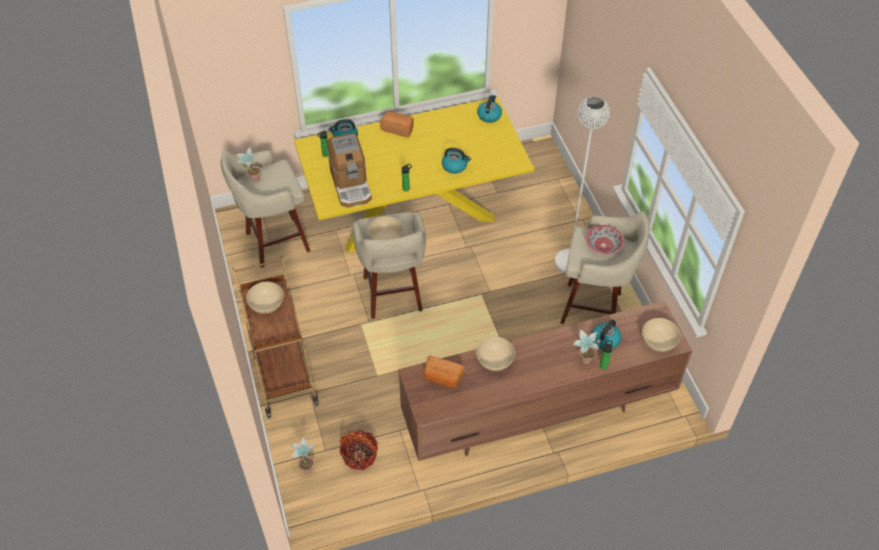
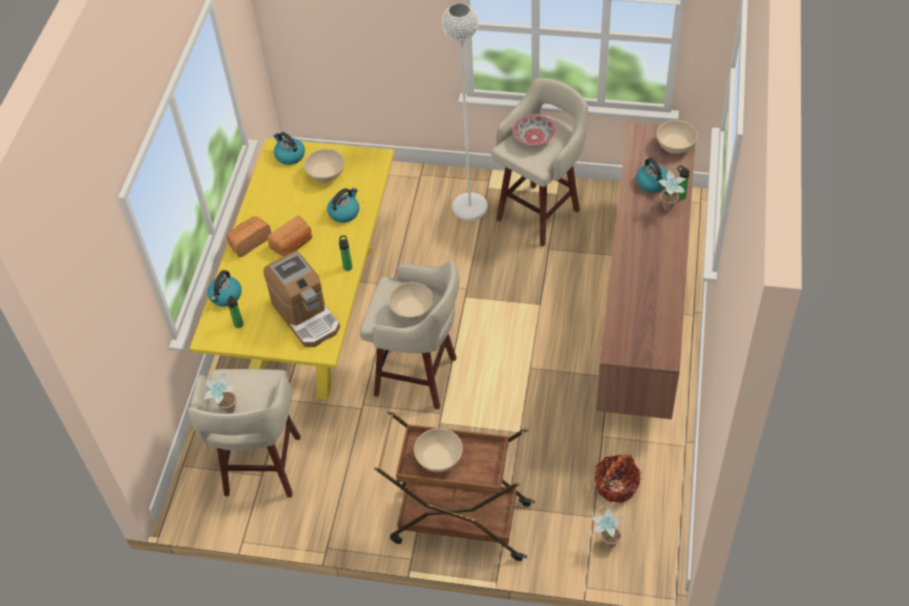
camera: 60 degrees left, 0 degrees up
coffee machine [327,133,372,208] -> coffee machine turned 45 degrees clockwise [264,250,340,347]
bread [424,355,465,388] -> bread moved to [267,216,312,256]
beige bowl [476,337,515,371] -> beige bowl moved to [304,149,344,182]

